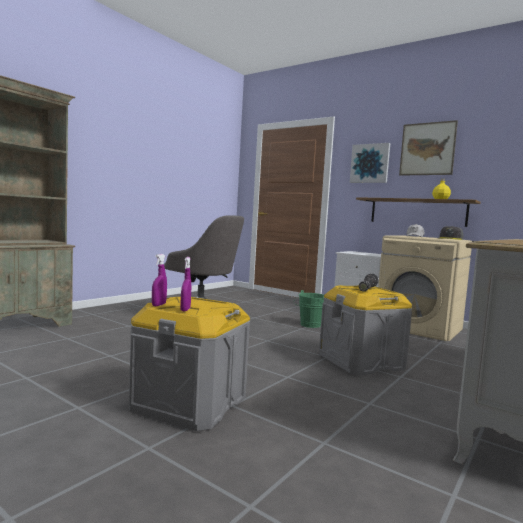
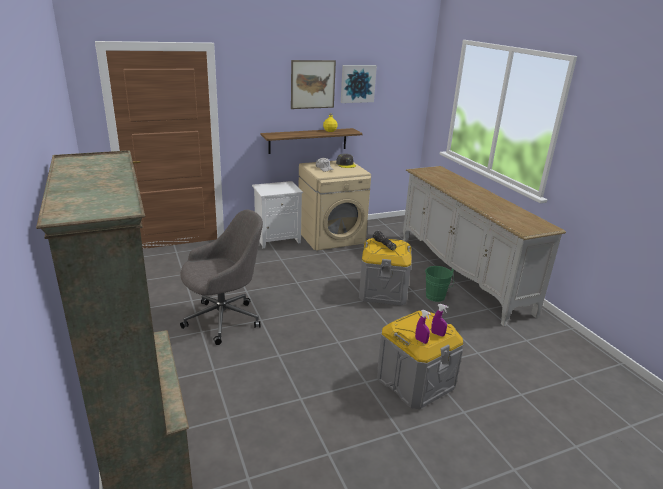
camera: 60 degrees left, 20 degrees up
green bucket [294,290,324,328] -> green bucket moved to [425,266,454,302]
picture [350,143,390,183] -> picture moved to [341,65,377,103]

